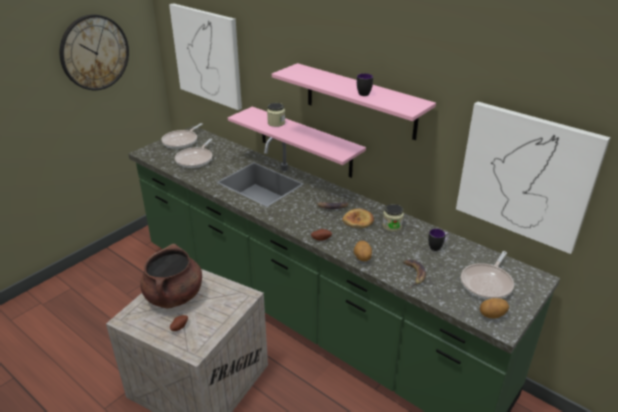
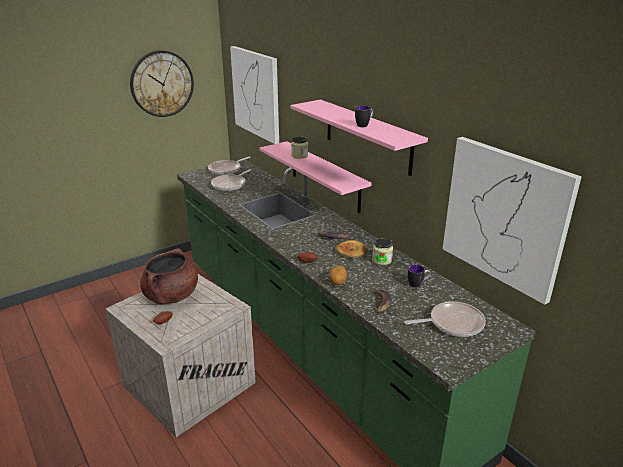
camera: 15 degrees right, 5 degrees down
frying pan [461,251,514,300] -> frying pan turned 150 degrees counterclockwise [404,301,486,337]
potato [480,298,509,319] -> none

